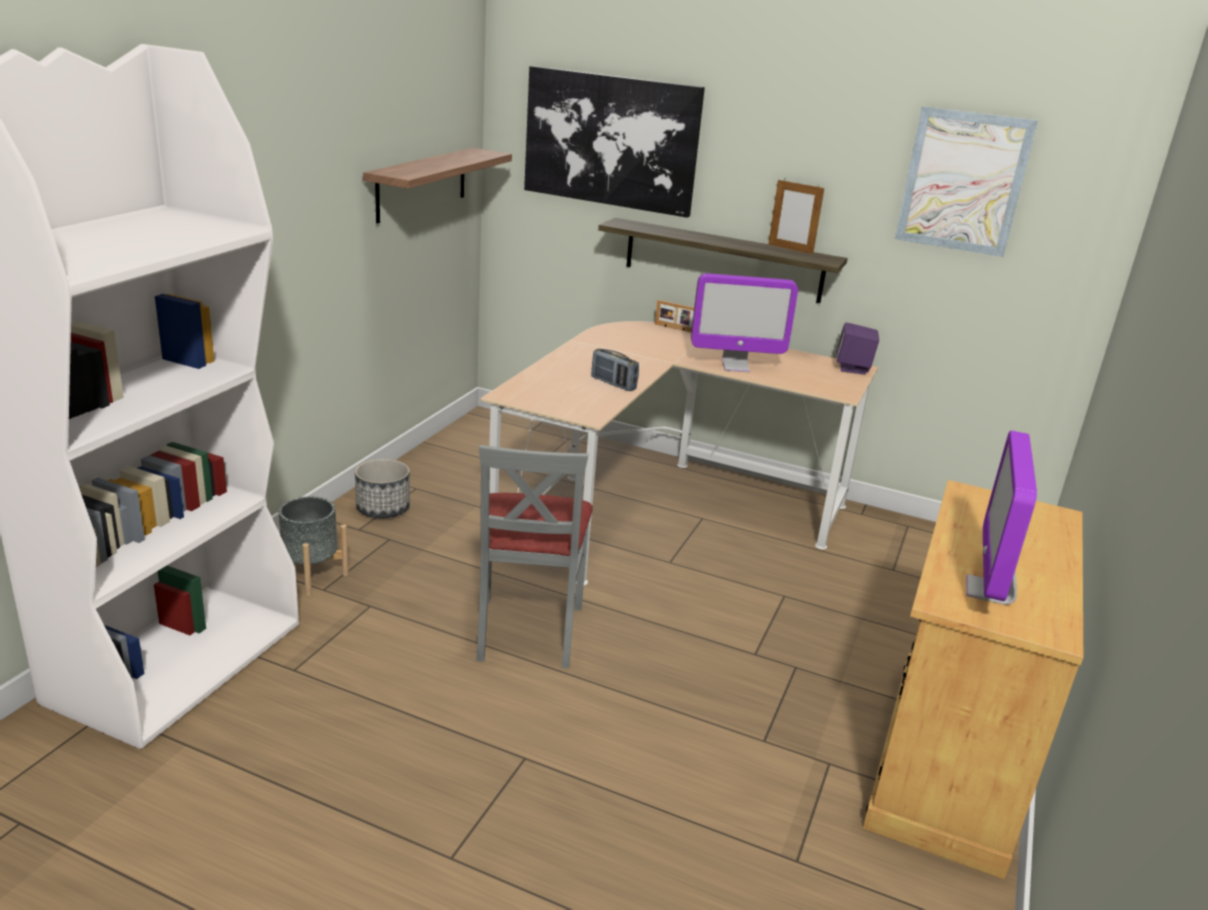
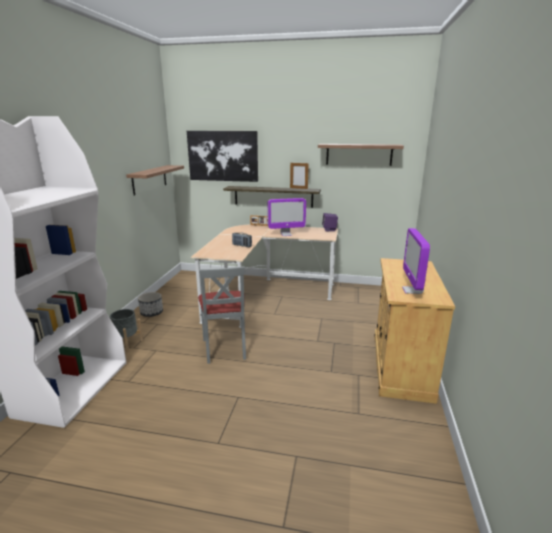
camera: 10 degrees left, 5 degrees down
picture [895,106,1038,257] -> shelf [318,144,404,166]

